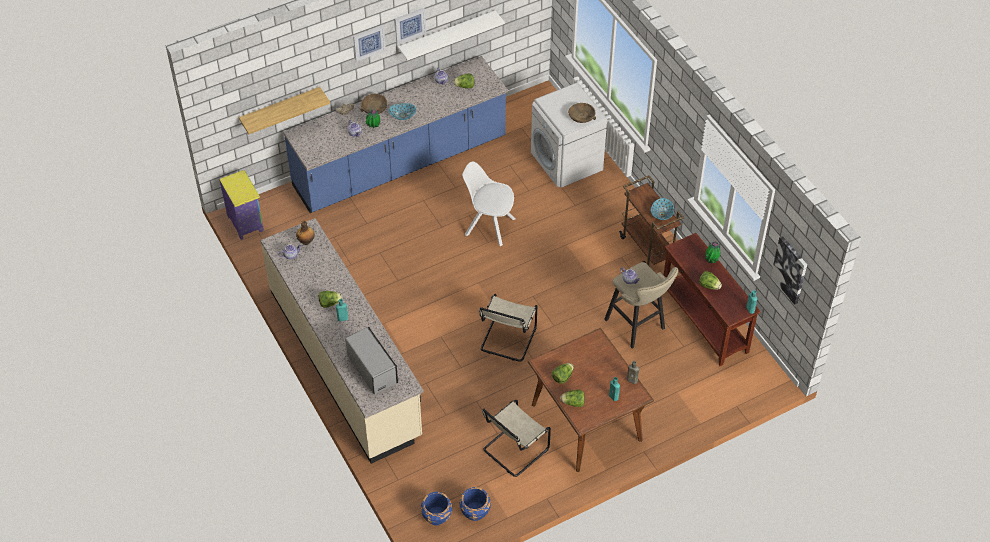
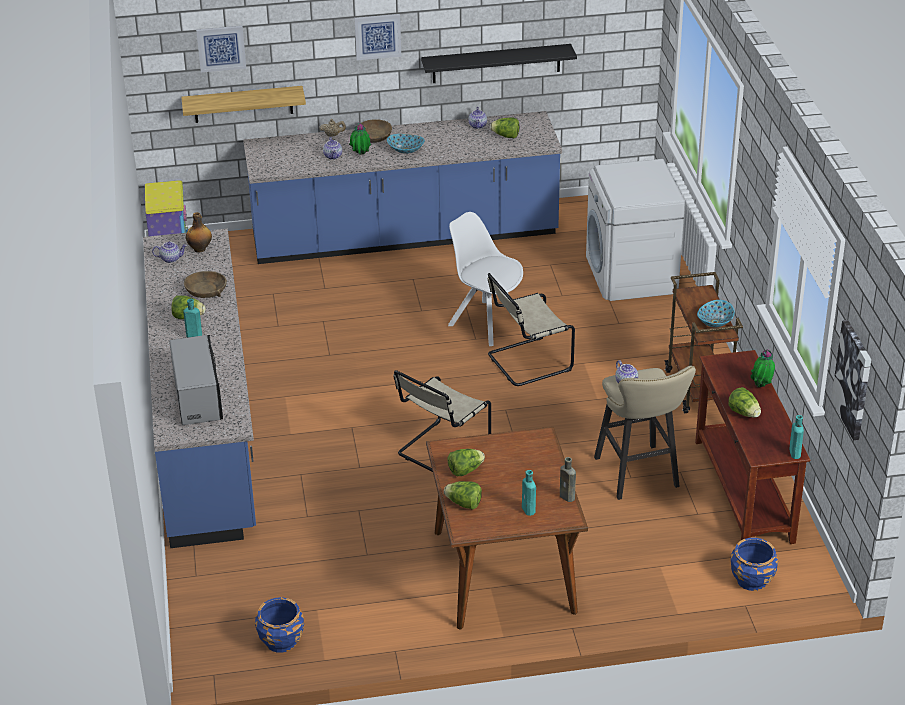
camera: 20 degrees right, 15 degrees down
beige counter [260,218,423,464] -> blue counter [143,229,256,548]
picture [395,8,426,44] -> picture moved to [196,26,246,72]
white shelf [398,11,505,61] -> black shelf [421,44,577,83]
blue planter [421,492,452,525] -> blue planter moved to [731,538,778,591]
beige chair [482,400,551,477] -> beige chair moved to [488,273,575,386]
brown bowl [568,103,596,123] -> brown bowl moved to [184,271,227,298]

